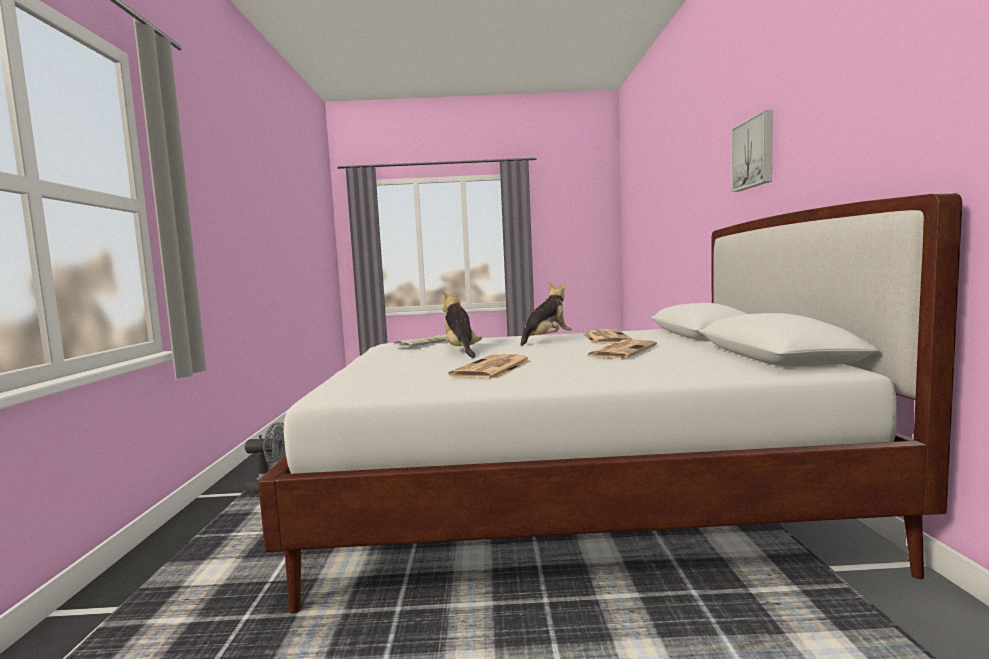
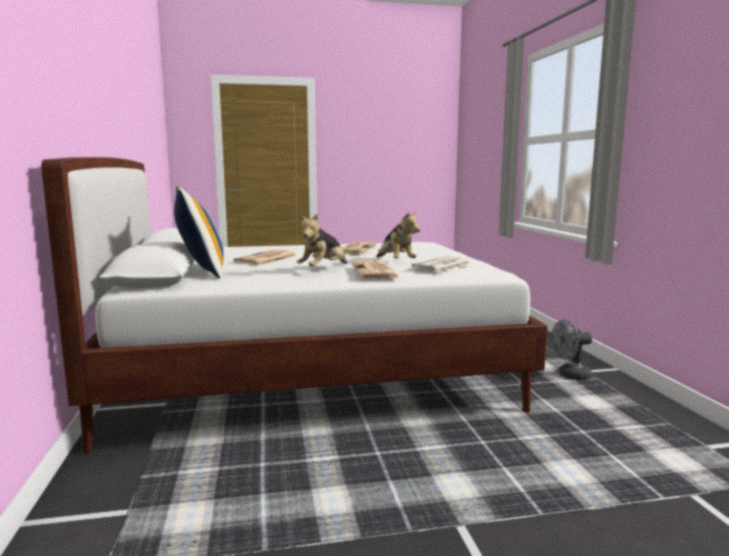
camera: 170 degrees right, 5 degrees up
newspaper [584,329,632,344] -> newspaper moved to [352,260,400,279]
picture [731,110,773,192] -> none
none -> pillow [174,186,224,279]

